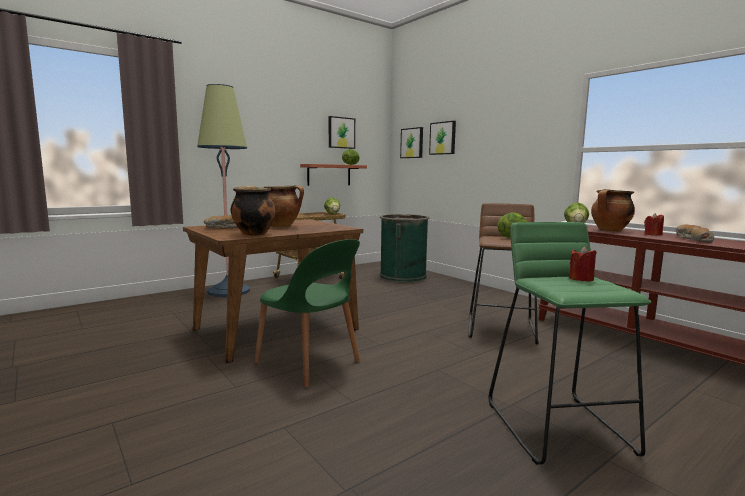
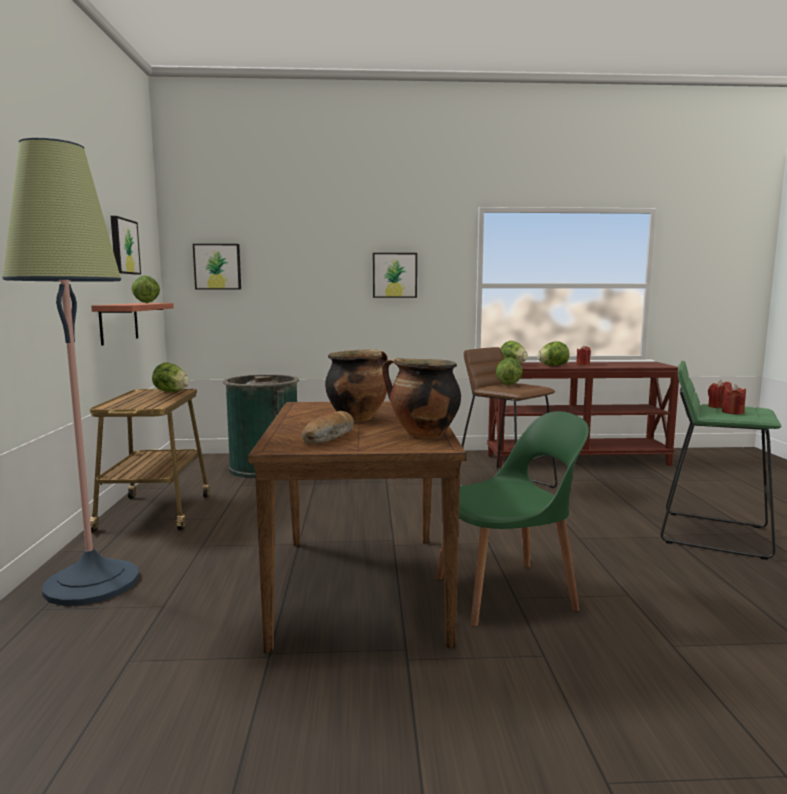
camera: 55 degrees left, 0 degrees up
picture [429,121,456,155] -> picture moved to [373,253,417,298]
cooking pot [591,189,635,232] -> lettuce [537,341,570,366]
bread [676,224,714,243] -> none
none -> red candle [722,384,746,415]

